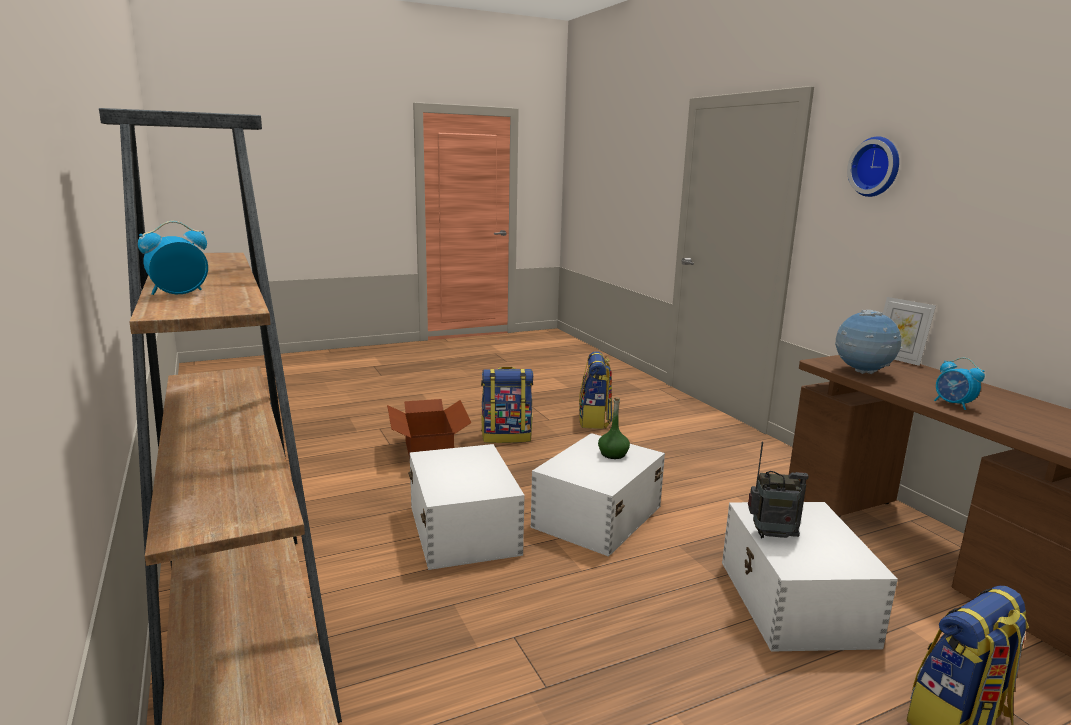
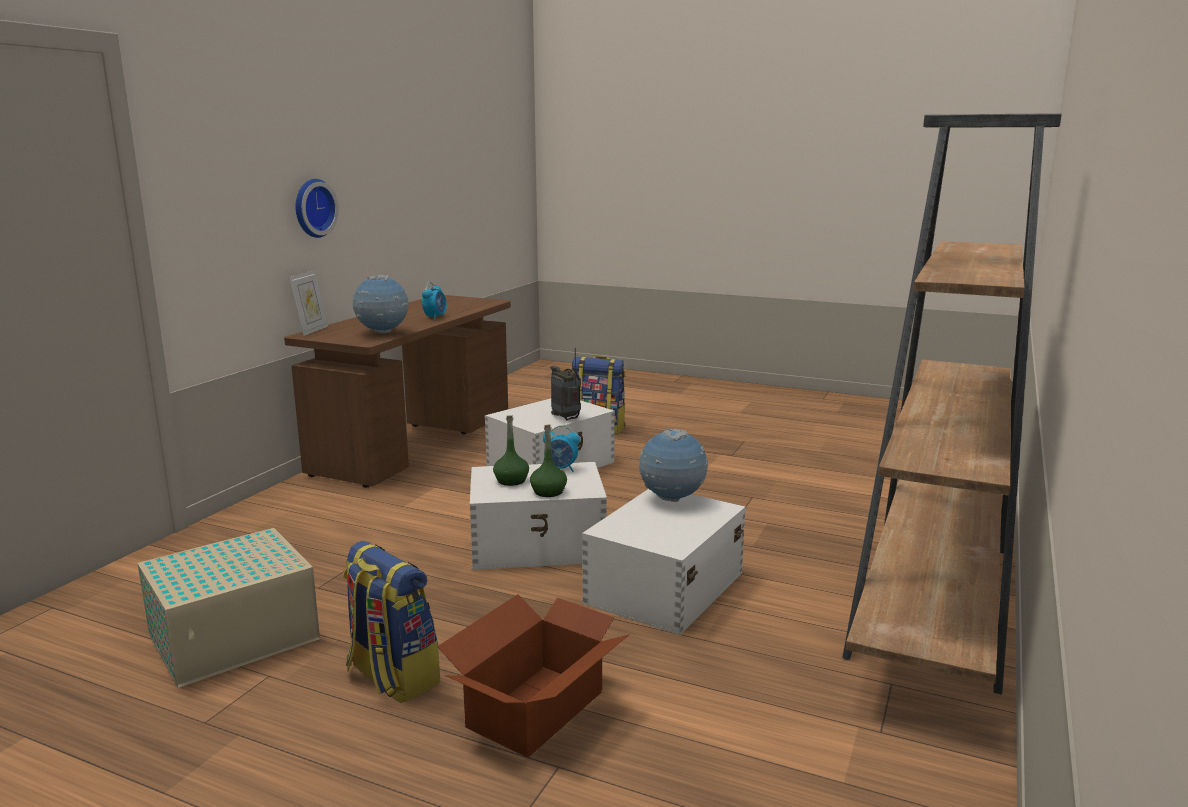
camera: 130 degrees left, 0 degrees up
alarm clock [138,221,208,295] -> alarm clock moved to [543,425,580,472]
backpack [579,351,613,429] -> beige storage box [137,528,320,688]
wall clock [847,136,899,197] -> wall clock moved to [295,179,339,238]
none -> green bottle [530,425,567,497]
none -> globe [639,429,708,502]

